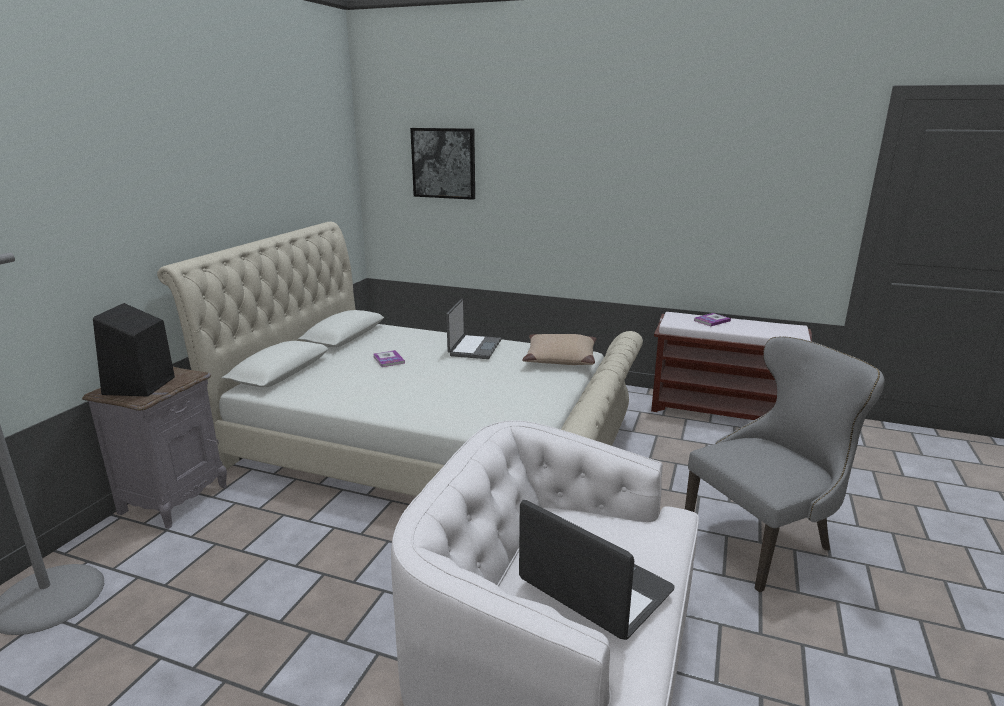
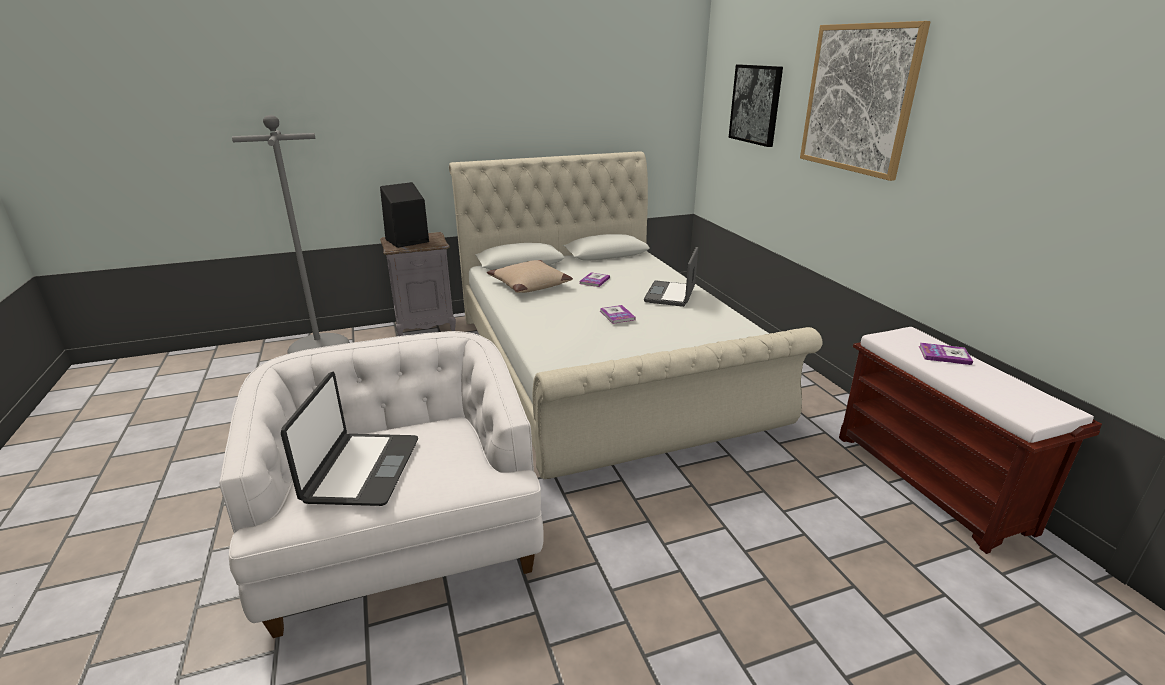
camera: 50 degrees right, 5 degrees up
laptop [446,299,501,359] -> laptop turned 135 degrees clockwise [644,247,698,307]
beige pillow [522,334,597,365] -> beige pillow moved to [487,260,573,293]
grey chair [685,337,885,592] -> none
none -> book [600,305,636,324]
none -> picture [800,21,931,181]

